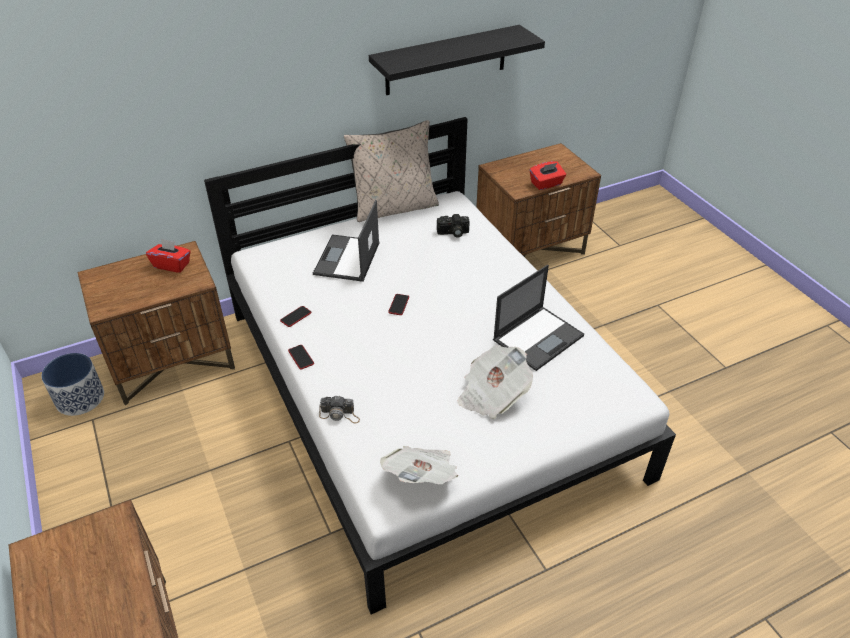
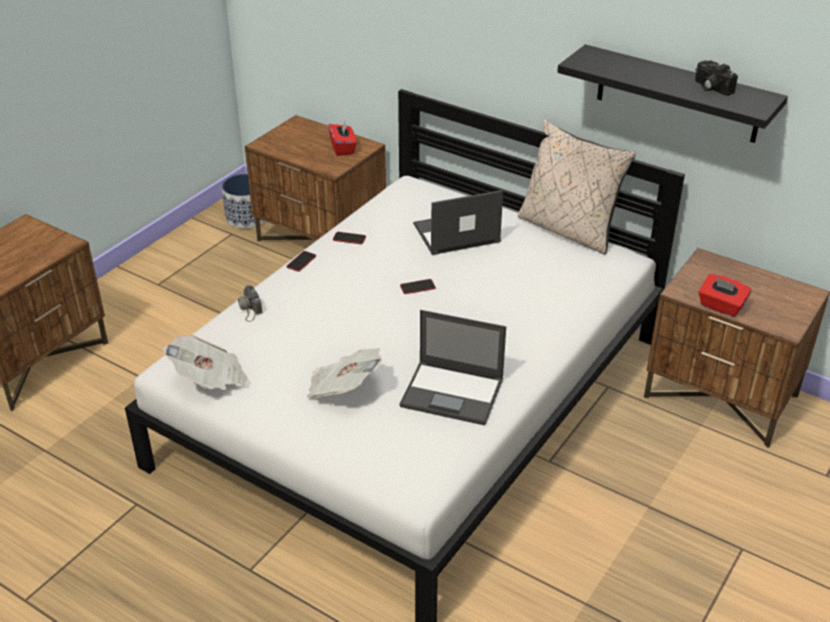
camera: 60 degrees right, 5 degrees down
camera [437,214,469,238] -> camera moved to [695,60,738,96]

